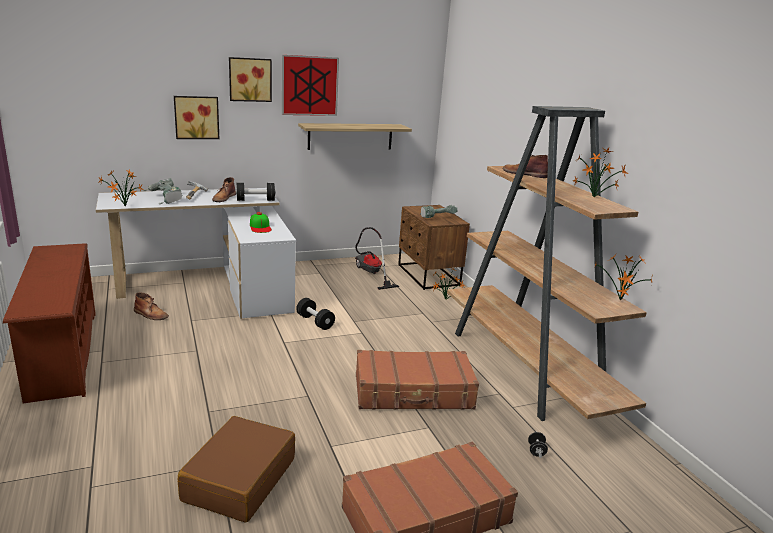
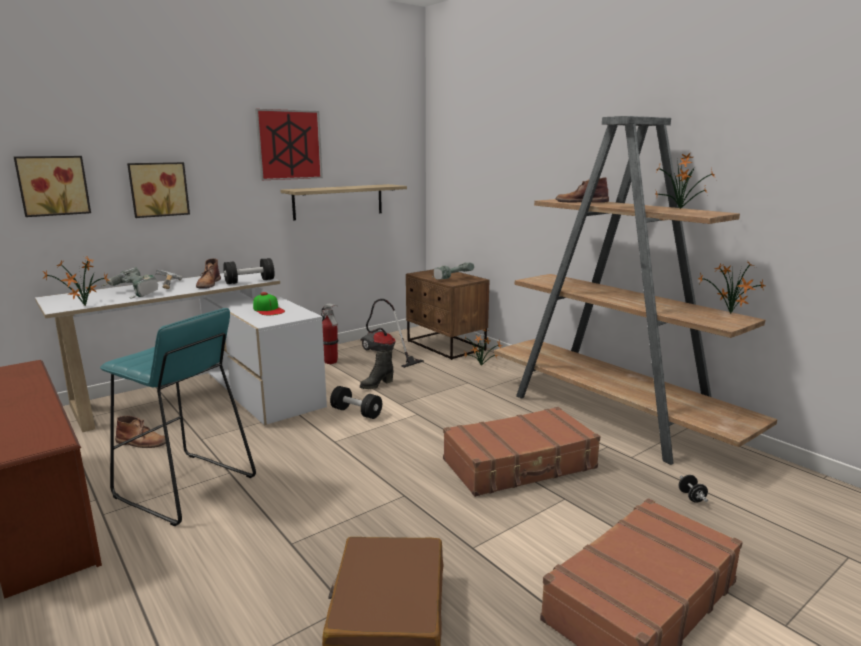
camera: 15 degrees left, 5 degrees down
picture [229,57,272,102] -> picture moved to [14,156,91,217]
none -> turquoise stool [100,308,256,526]
none -> fire extinguisher [321,304,339,364]
none -> black boot [360,350,394,389]

